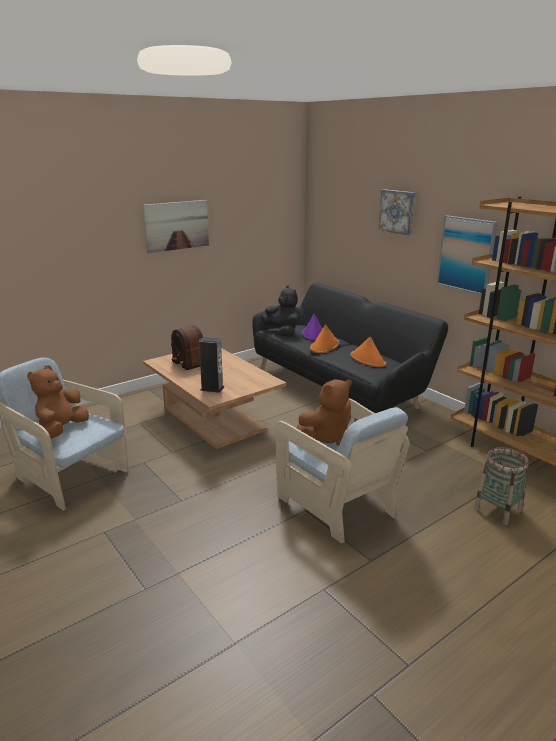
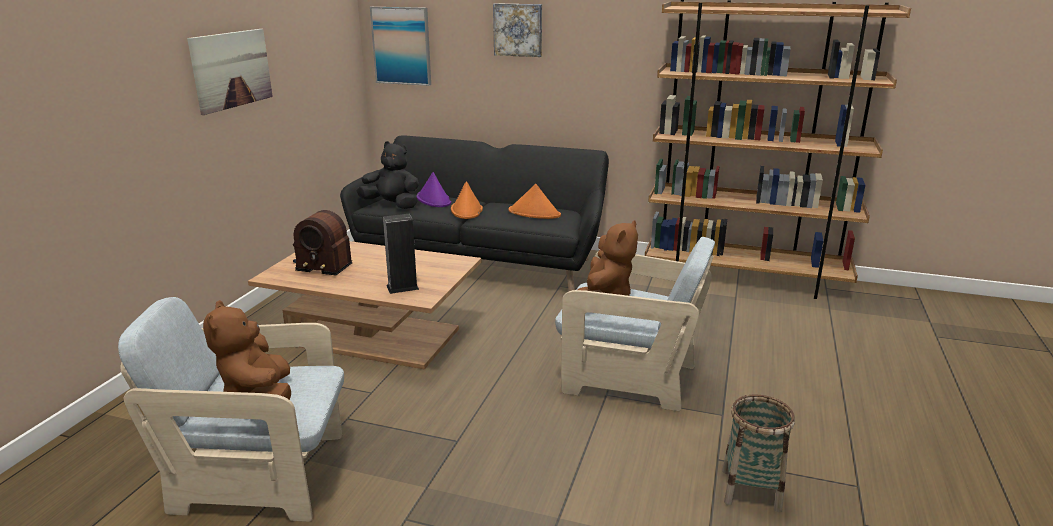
camera: 35 degrees left, 0 degrees up
picture [437,215,498,295] -> picture moved to [370,7,431,86]
basket [474,447,529,525] -> basket moved to [722,394,795,512]

